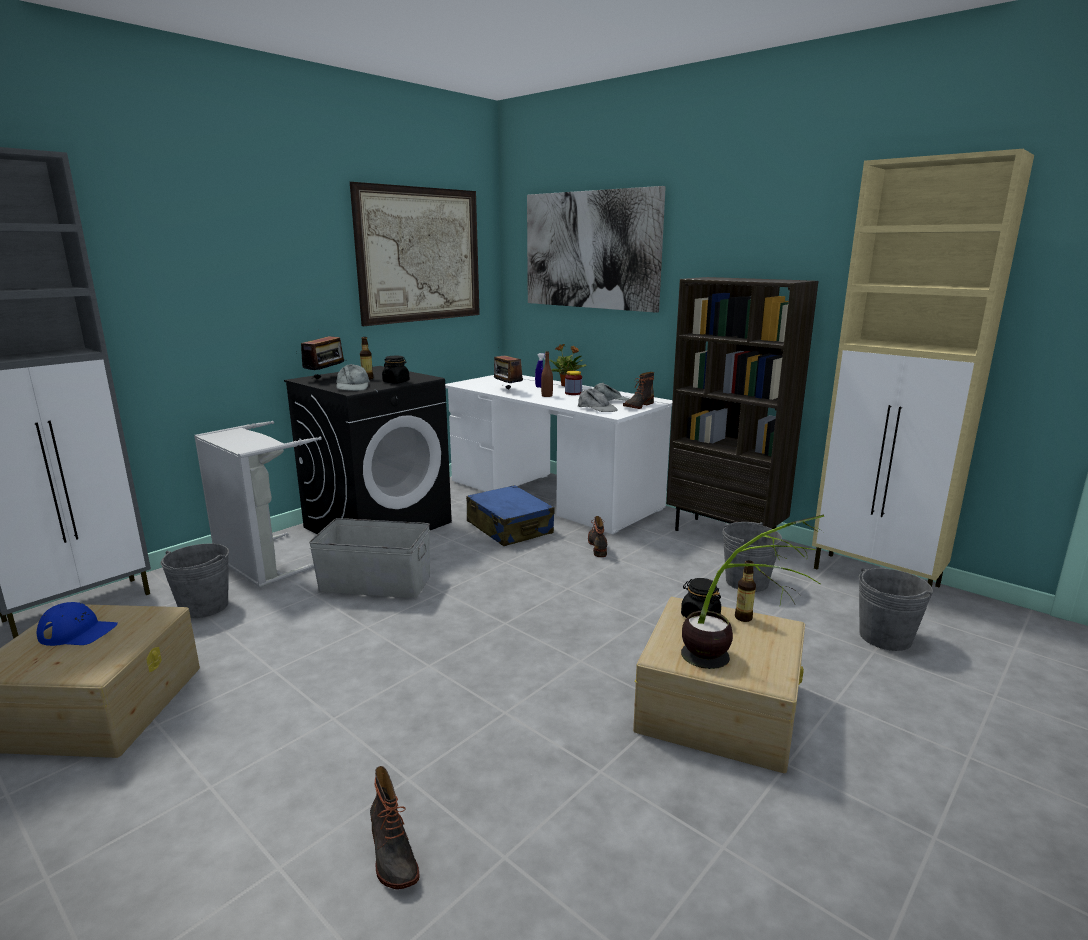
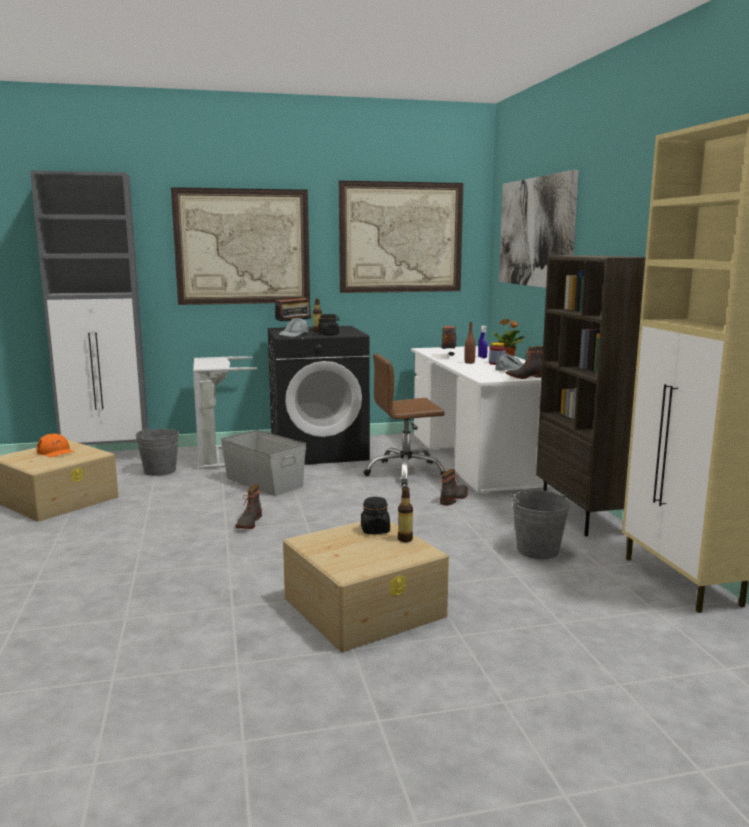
camera: 35 degrees right, 5 degrees down
blue cap [37,602,118,646] -> orange cap [37,434,75,457]
boot [370,766,420,889] -> boot moved to [235,484,262,529]
blue suitcase [466,485,555,546] -> brown office chair [364,354,446,486]
grey cap [578,388,618,412] -> none
potted plant [681,514,826,669] -> none
grey bucket [859,568,933,651] -> none
none -> picture [171,187,310,305]

